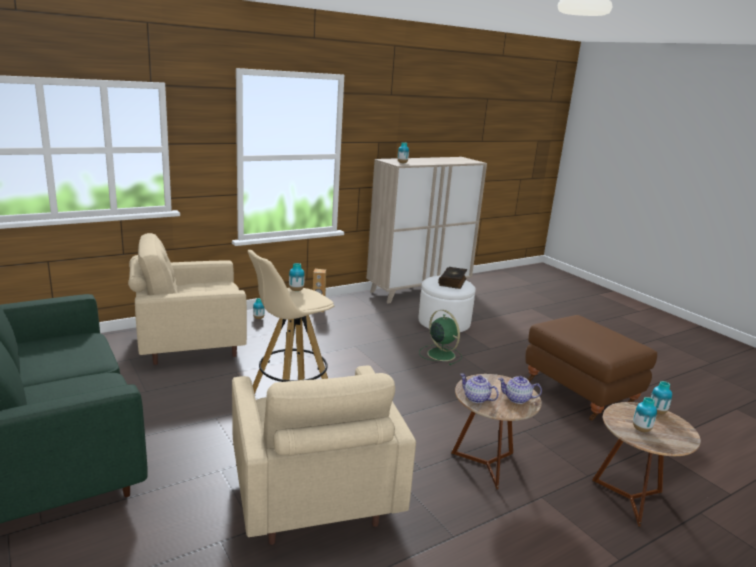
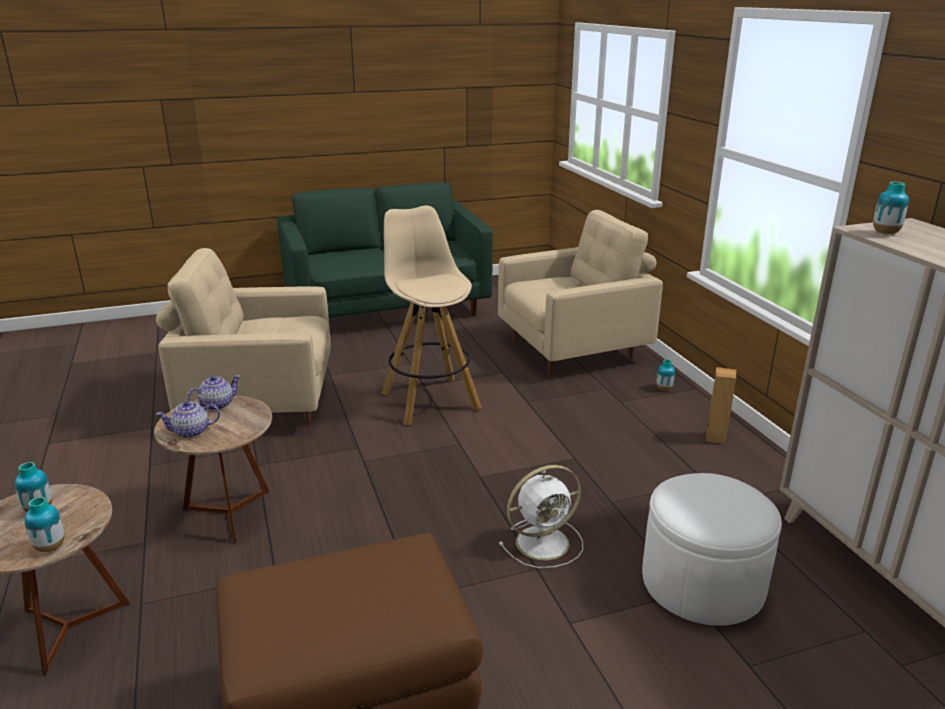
camera: 105 degrees right, 5 degrees up
beige armchair [128,233,247,365] -> beige armchair turned 75 degrees clockwise [498,210,663,375]
vase [289,263,305,291] -> none
green fan [419,310,462,365] -> white fan [499,465,583,568]
book [438,267,467,289] -> none
teapot [498,376,542,404] -> teapot turned 135 degrees counterclockwise [156,401,220,438]

